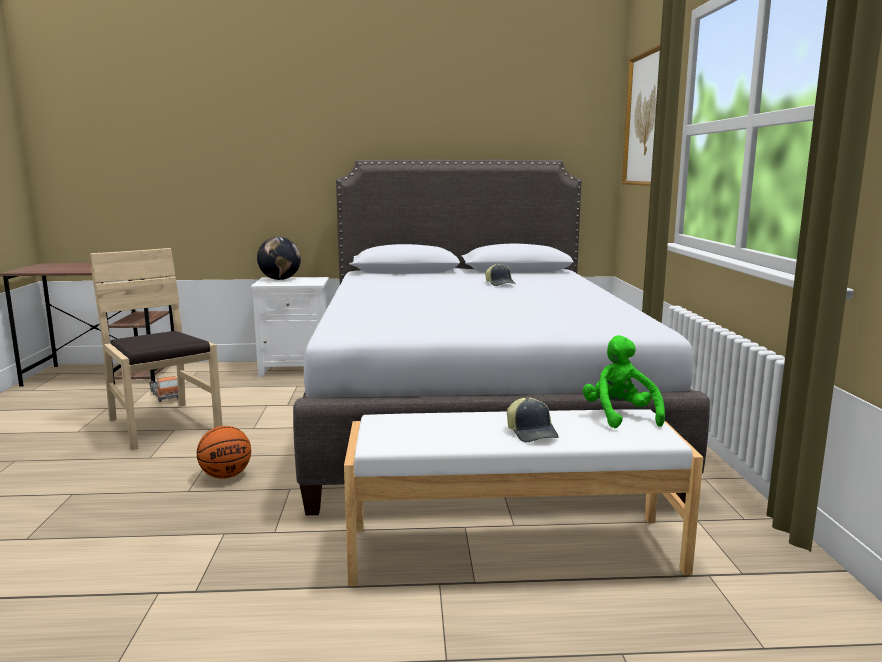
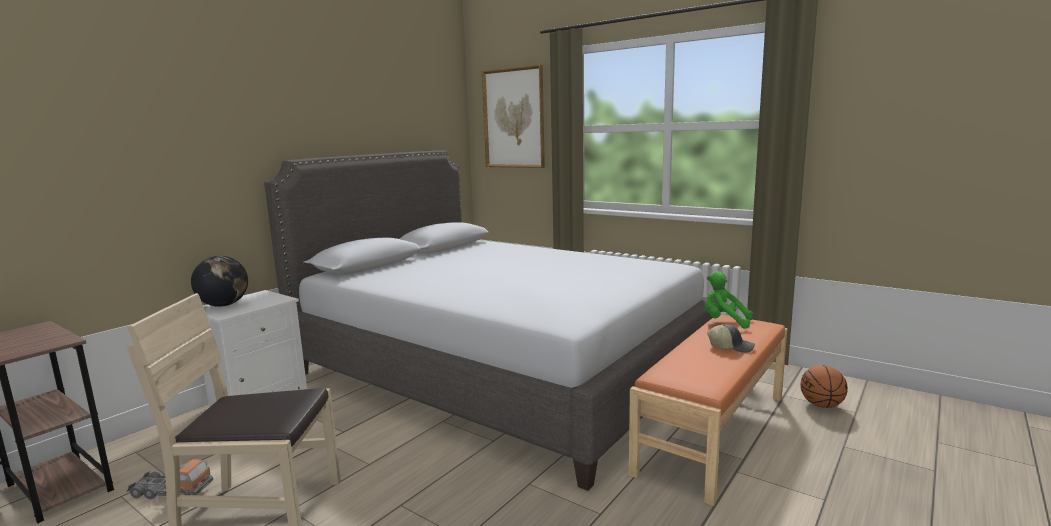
camera: 50 degrees left, 0 degrees up
basketball [197,426,251,479] -> basketball moved to [800,365,848,408]
white bench [344,410,703,586] -> orange bench [629,315,787,506]
cap [485,264,516,286] -> none

